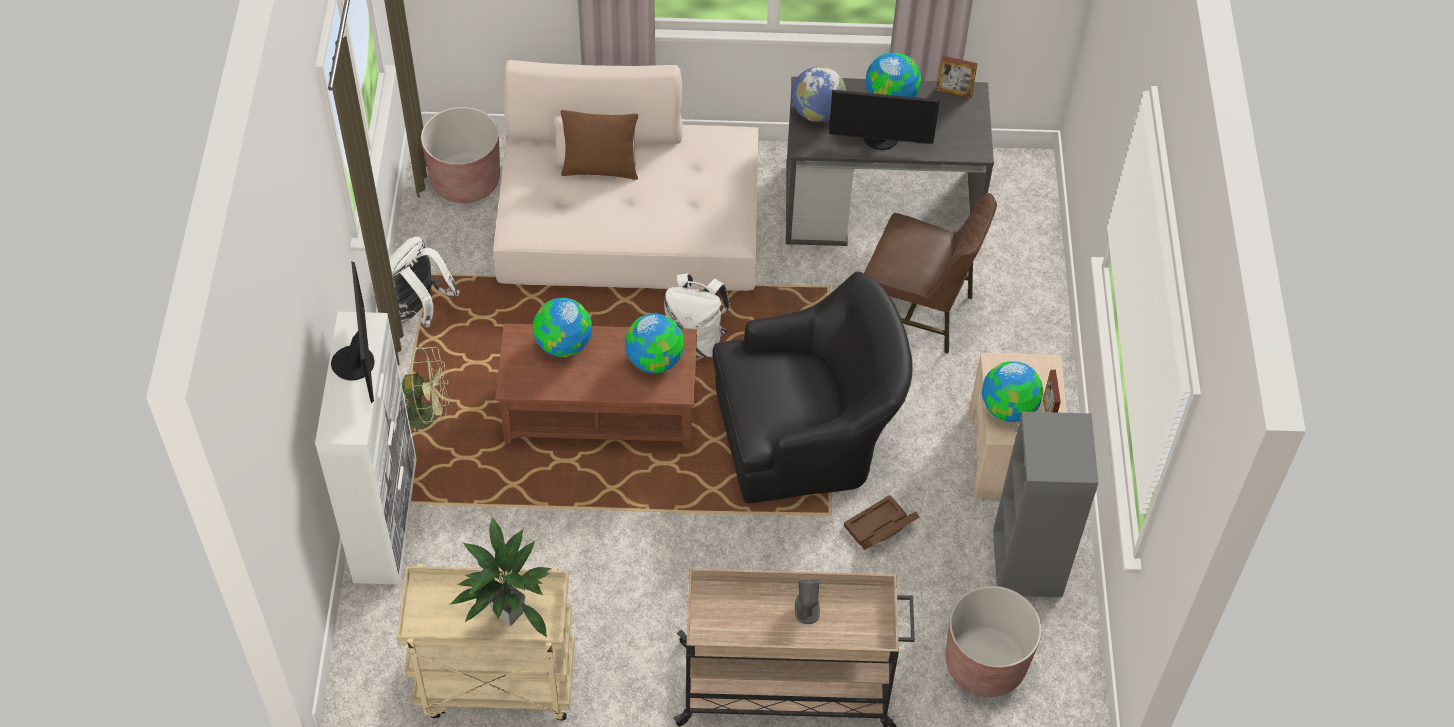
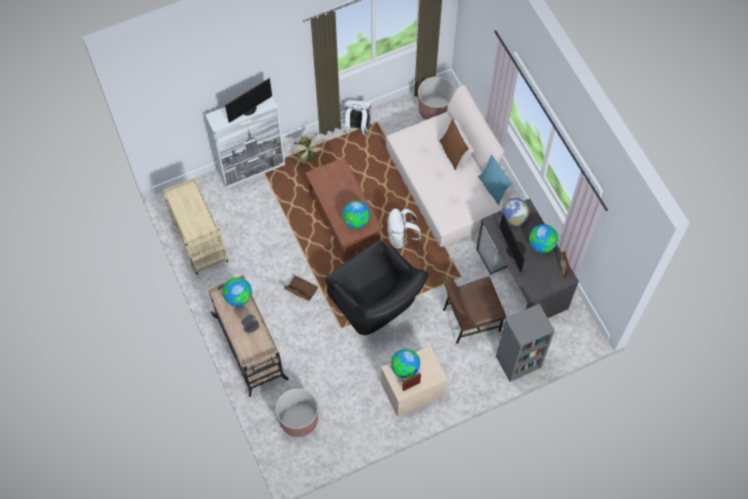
camera: 65 degrees right, 10 degrees up
potted plant [449,517,552,638] -> none
globe [533,298,592,357] -> globe moved to [223,277,252,306]
brown storage box [844,495,920,550] -> brown storage box moved to [284,275,318,300]
brown chair [864,193,997,354] -> brown chair turned 75 degrees clockwise [443,276,506,344]
grey bookcase [993,412,1099,597] -> grey bookcase moved to [496,304,555,382]
none -> turquoise pillow [478,155,512,205]

